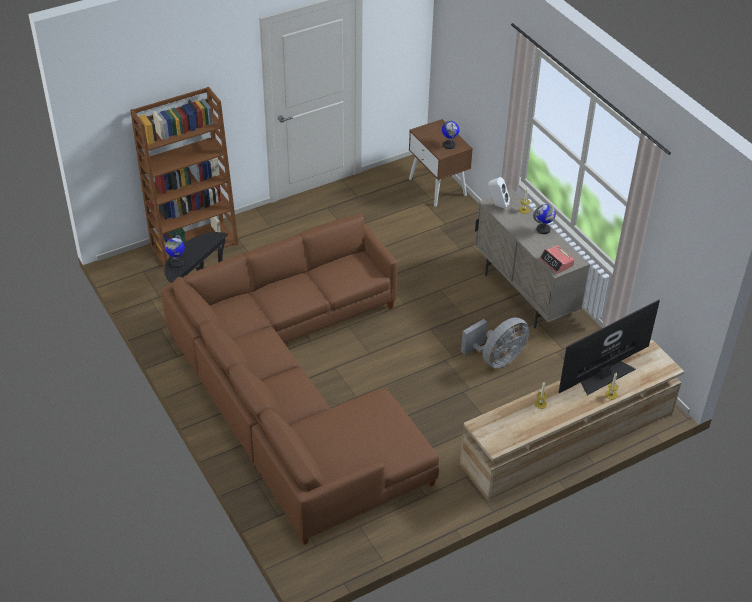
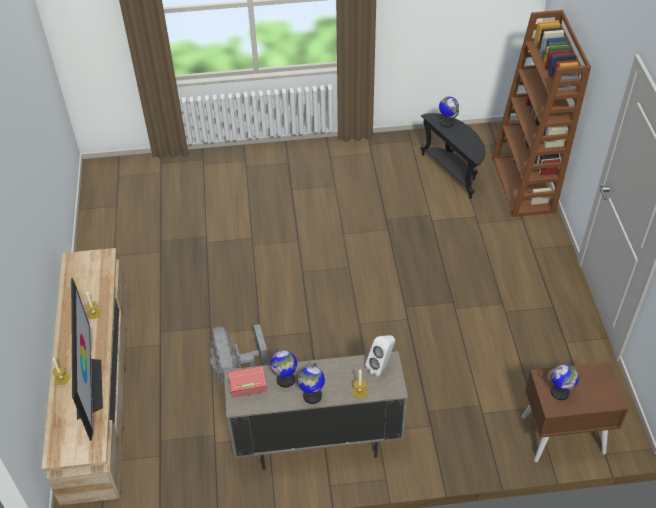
camera: 115 degrees right, 5 degrees up
brown sofa [162,214,439,545] -> none
none -> globe [271,348,297,388]

